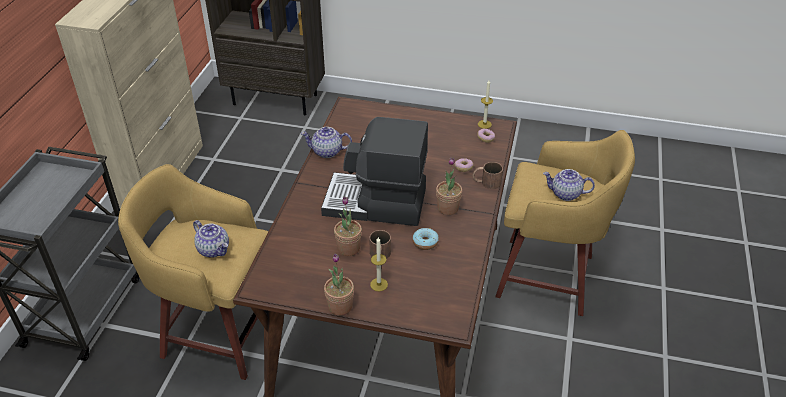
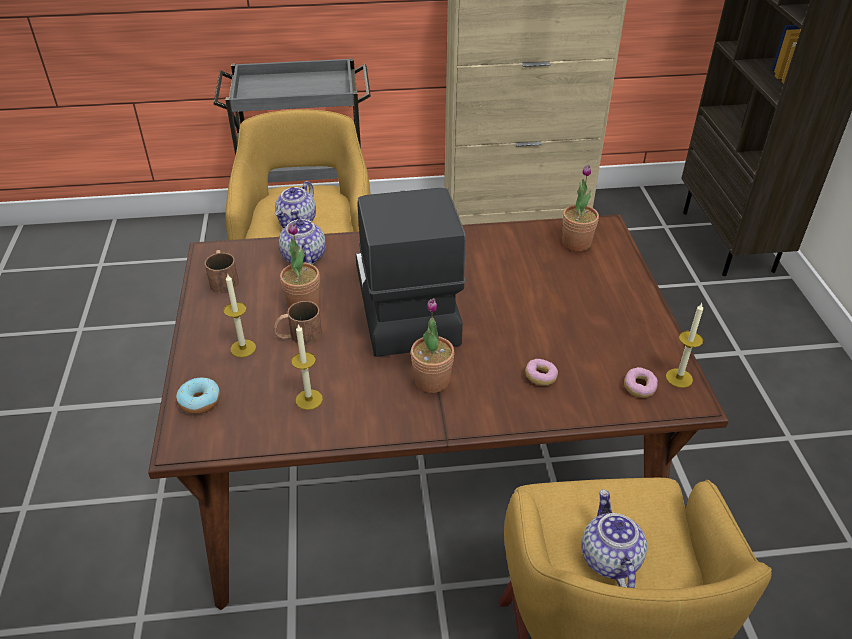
camera: 70 degrees right, 0 degrees up
teapot [301,127,352,158] -> teapot moved to [279,209,326,264]
potted plant [324,254,354,315] -> potted plant moved to [562,165,599,251]
donut [412,228,439,250] -> donut moved to [176,378,221,414]
brown mug [472,162,503,189] -> brown mug moved to [205,250,239,293]
none -> candle [291,324,323,410]

